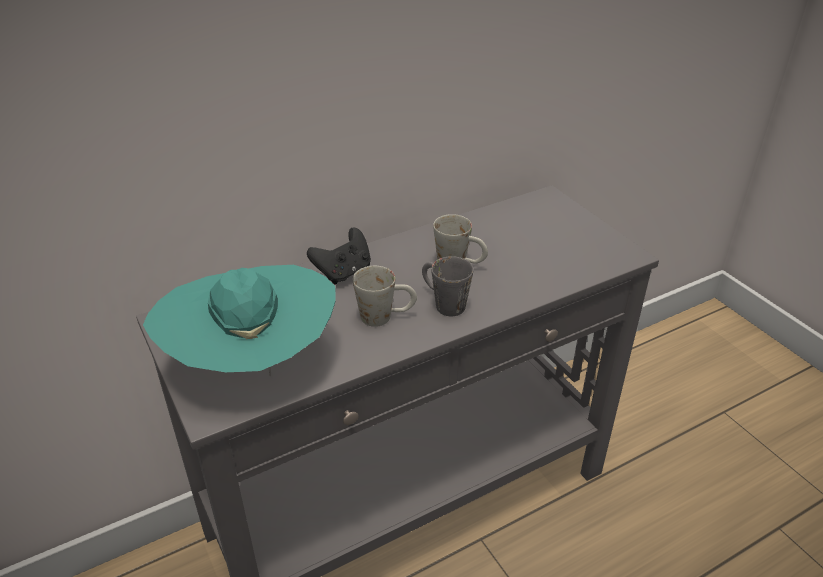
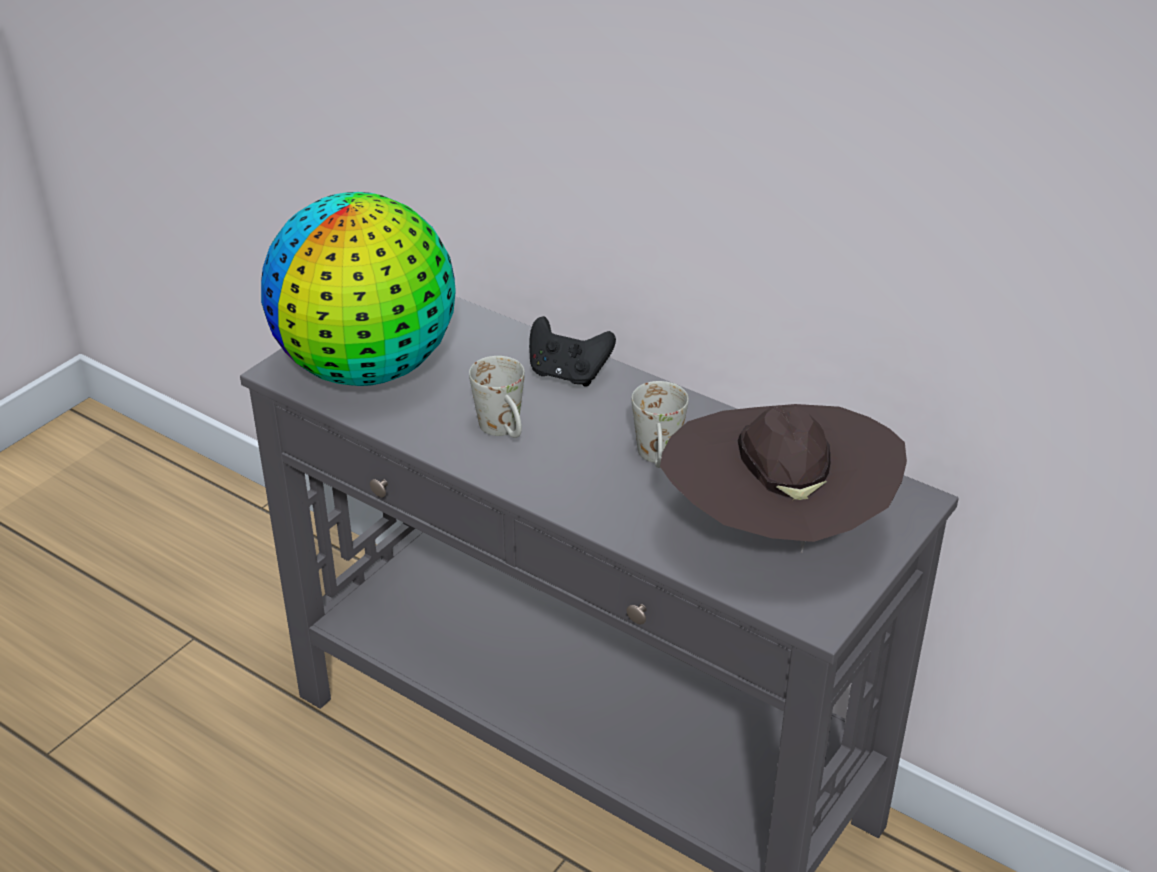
camera: 65 degrees right, 0 degrees up
turquoise hat [143,265,336,376] -> globe [261,192,456,386]
grey mug [422,256,473,316] -> none
none -> brown hat [660,404,907,553]

